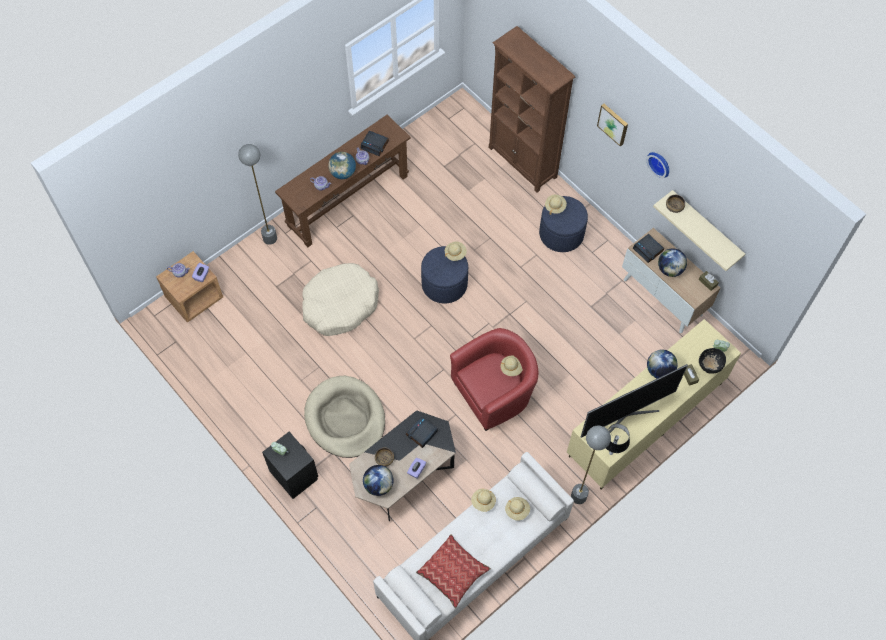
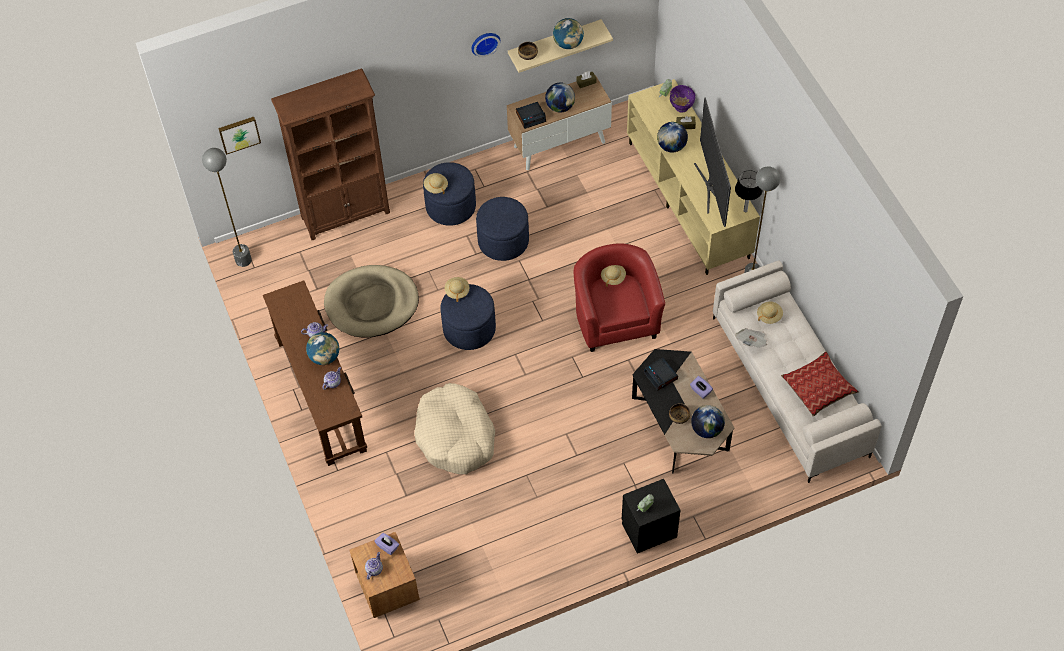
camera: 70 degrees left, 5 degrees down
grey floor lamp [238,144,277,245] -> grey floor lamp moved to [202,148,252,267]
beige dog bed [304,376,385,458] -> beige dog bed moved to [324,265,419,338]
alarm clock [360,131,389,156] -> none
beige hat [471,489,496,512] -> newspaper [735,328,767,348]
picture [597,104,628,147] -> picture moved to [218,117,261,155]
black bowl [699,348,726,374] -> purple bowl [670,85,695,113]
none -> blue ottoman [476,197,529,261]
none -> globe [553,18,584,49]

